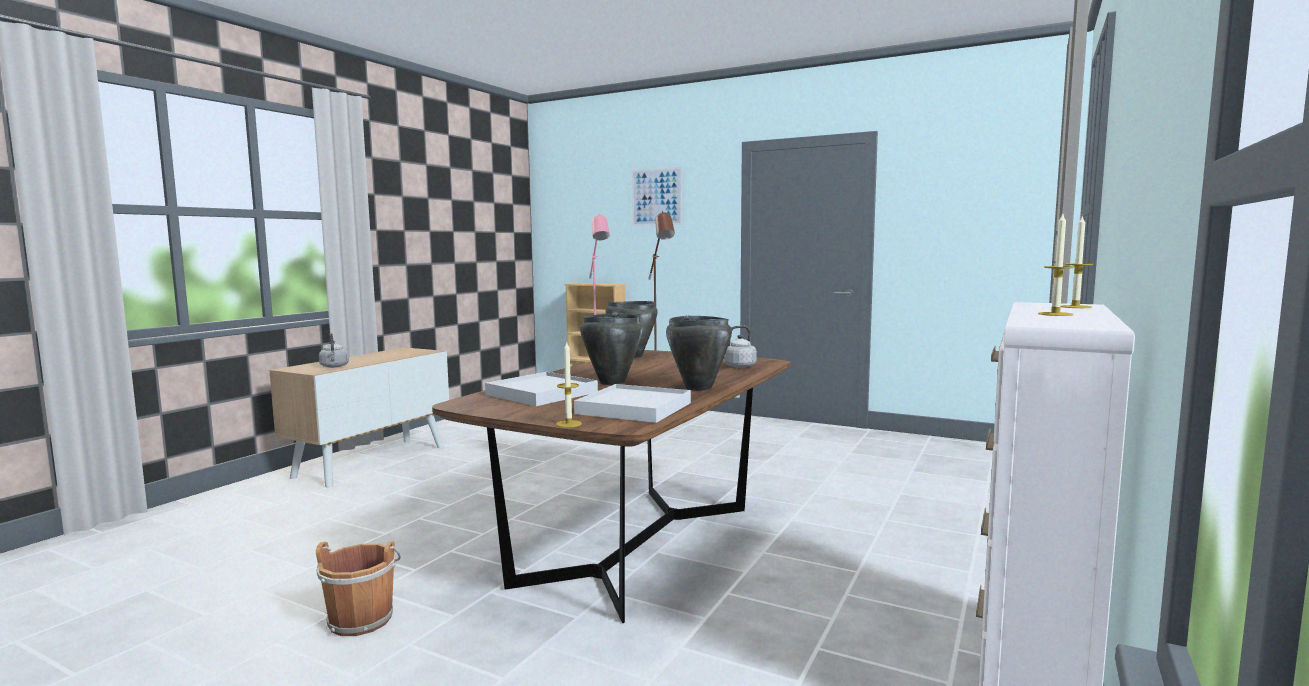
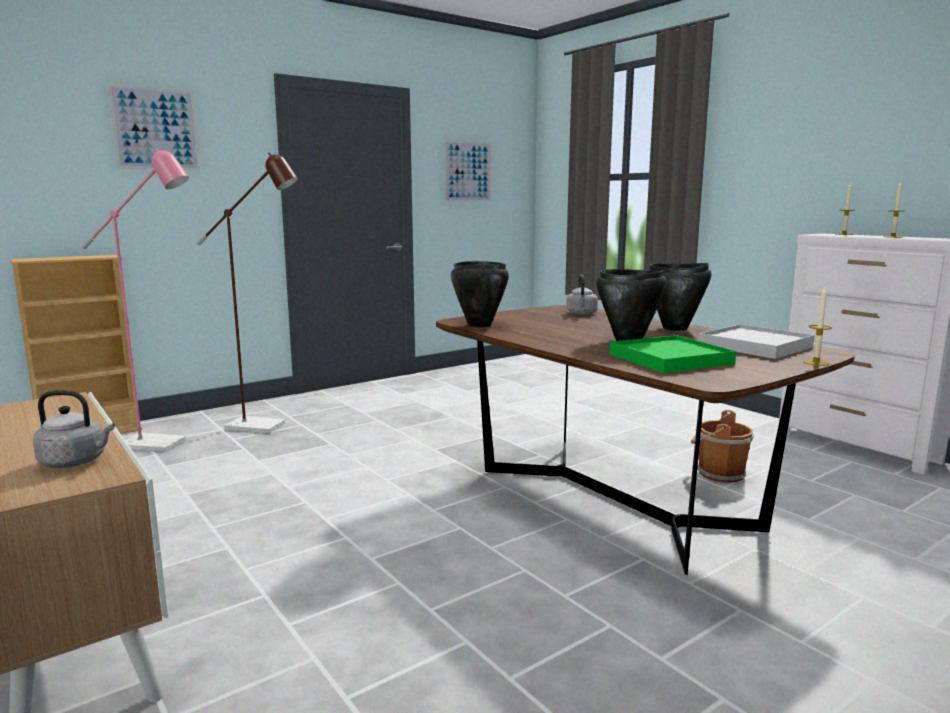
camera: 65 degrees left, 5 degrees up
brown bucket [316,541,401,636] -> brown bucket moved to [691,410,754,483]
white tray [485,372,598,406] -> green tray [609,335,736,373]
none -> picture [444,140,492,202]

